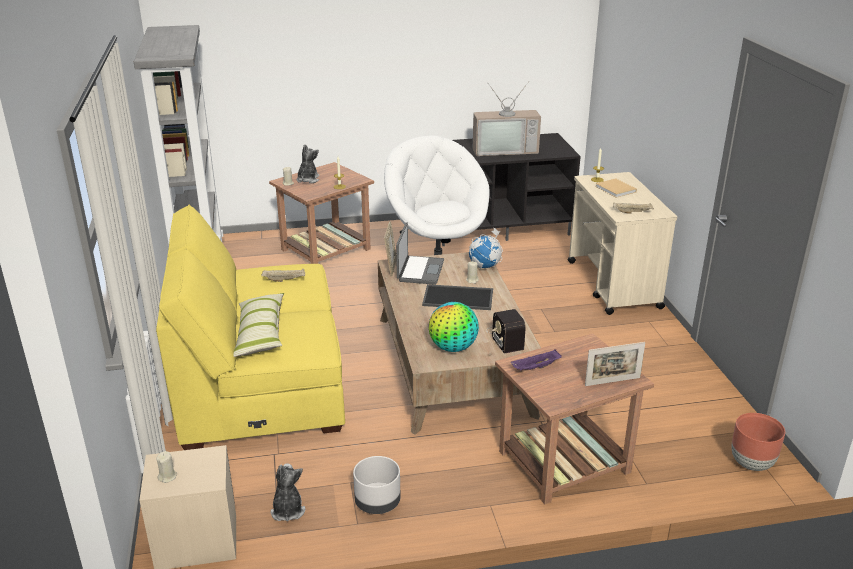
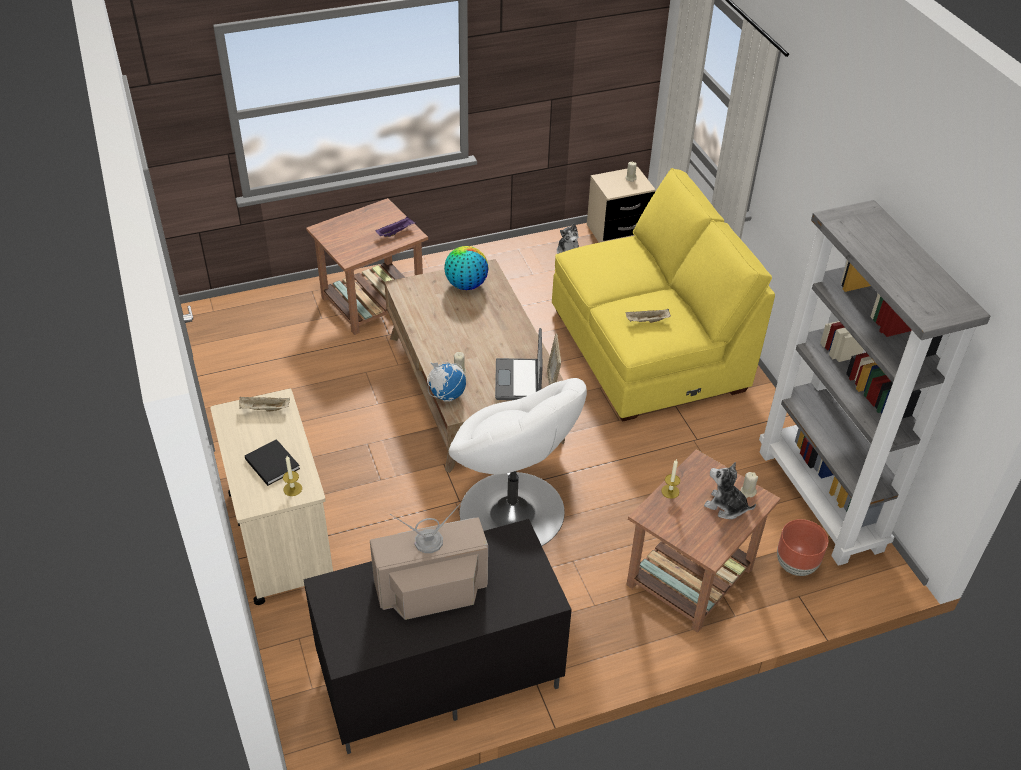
camera: 170 degrees right, 15 degrees up
pillow [233,293,284,357] -> none
plush toy [297,144,319,183] -> plush toy turned 120 degrees clockwise [704,462,756,519]
grey planter [353,456,401,514] -> none
tray [422,284,493,310] -> none
radio [486,309,526,354] -> none
picture frame [585,342,645,386] -> none
beige book [595,178,637,198] -> black book [245,439,300,486]
brown planter [731,413,785,471] -> brown planter moved to [777,519,828,576]

